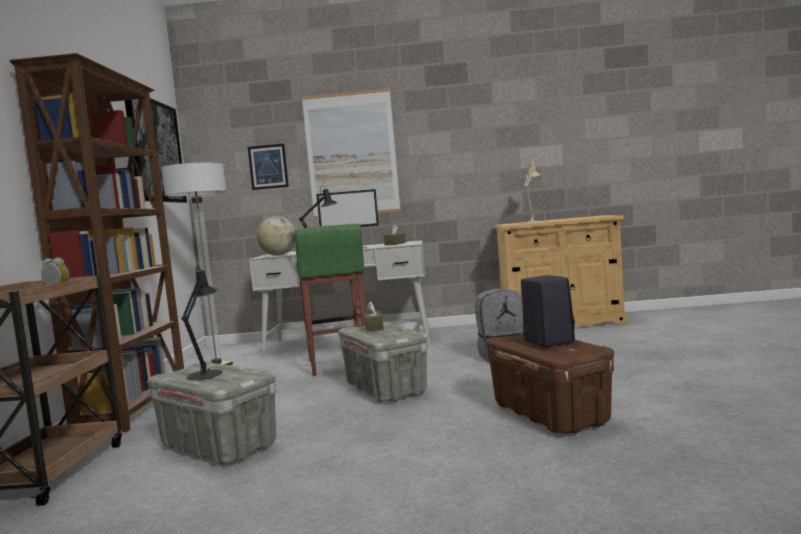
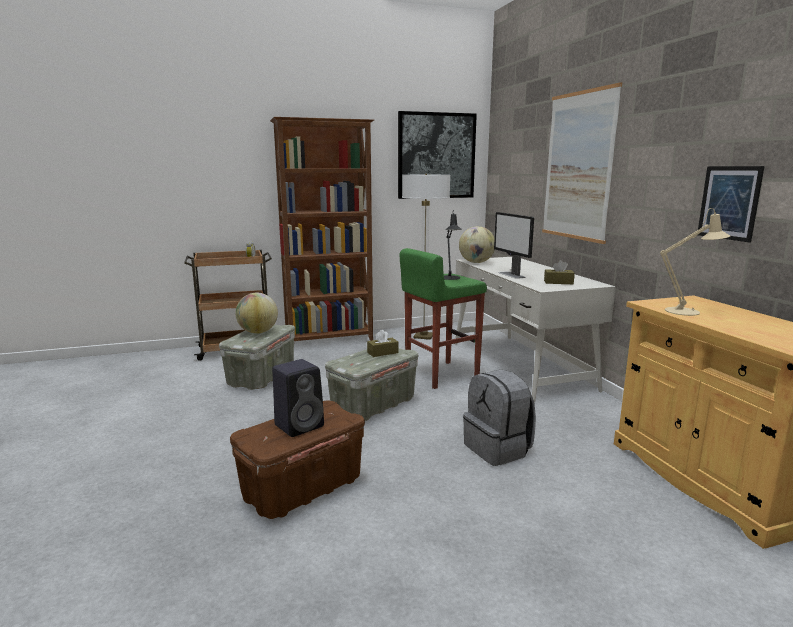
camera: 70 degrees right, 10 degrees up
black table lamp [181,265,222,380] -> globe [236,293,278,334]
picture [248,144,289,190] -> picture moved to [698,166,765,242]

